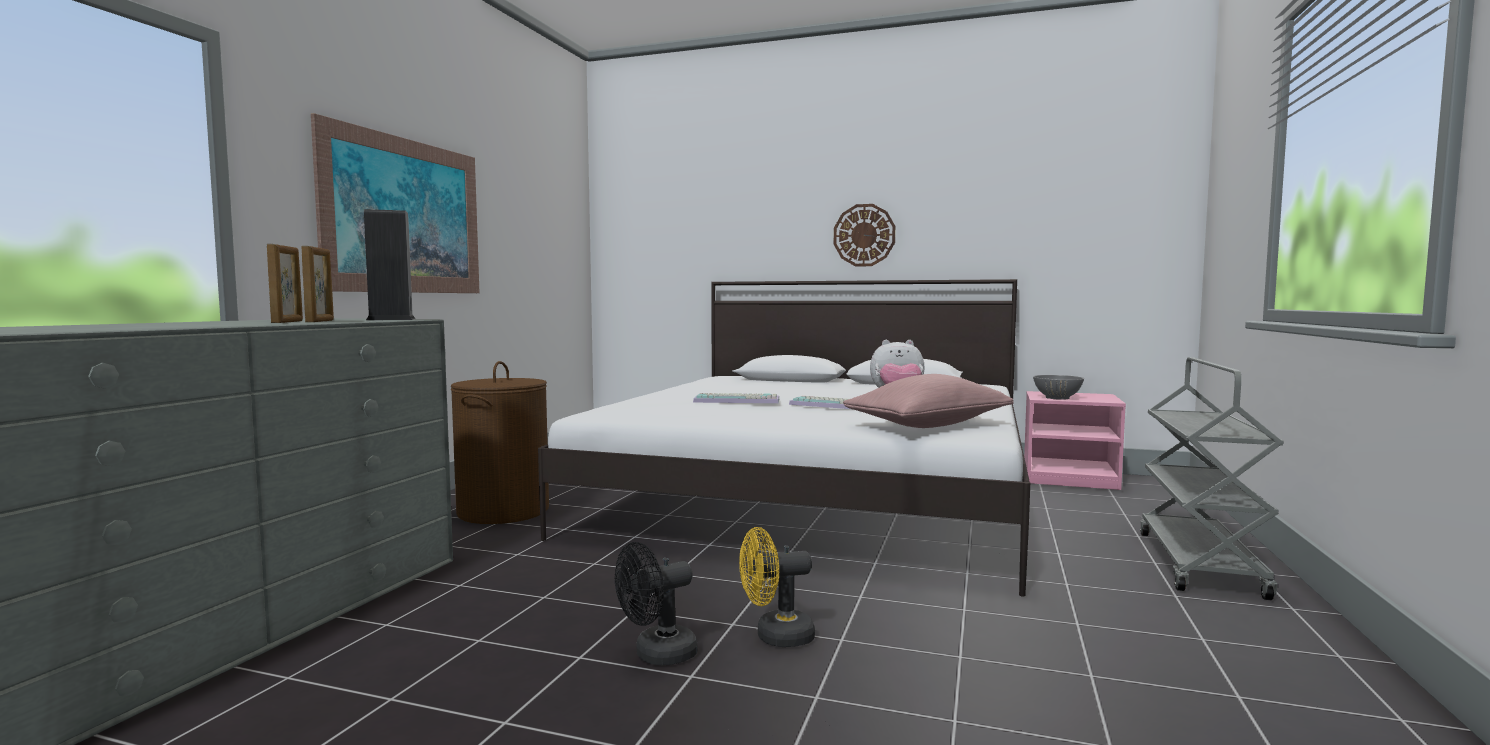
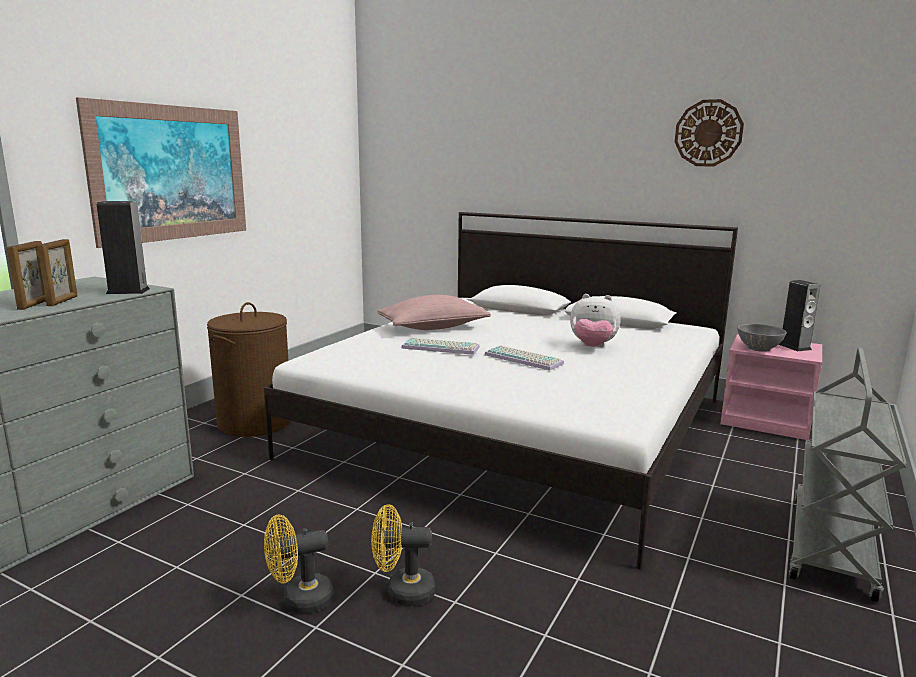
camera: 10 degrees right, 10 degrees up
black fan [615,542,698,665] -> yellow fan [264,515,334,614]
wall clock [834,204,895,267] -> wall clock moved to [675,99,744,167]
pink pillow [843,374,1014,428] -> pink pillow moved to [378,295,491,330]
none -> speaker [779,280,820,351]

